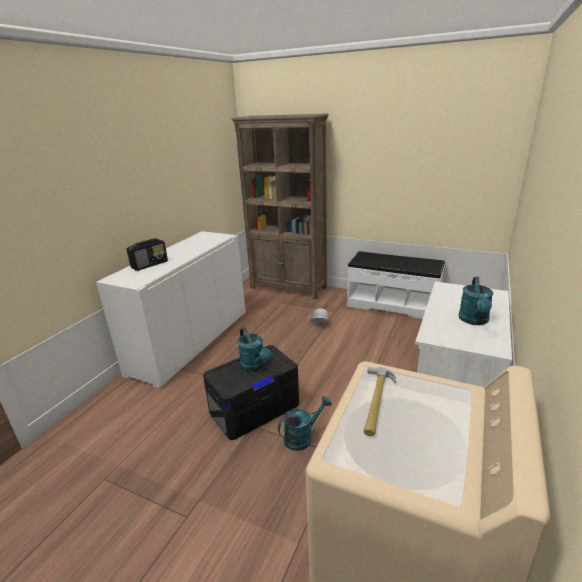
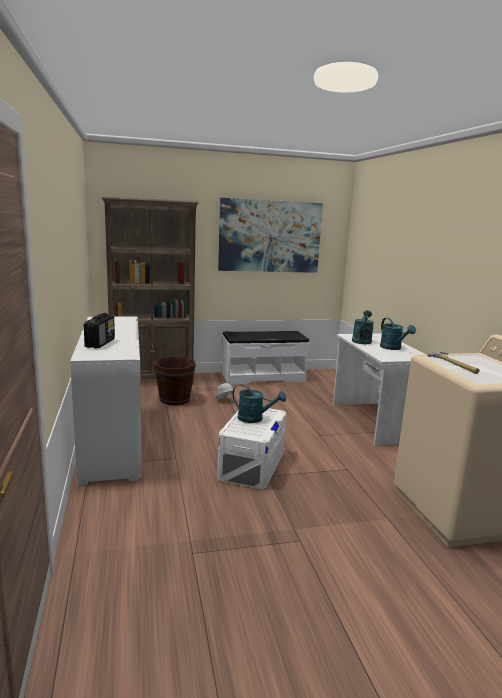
camera: 40 degrees left, 10 degrees down
black storage box [203,345,299,440] -> white storage box [217,407,286,490]
turquoise watering can [278,396,332,451] -> turquoise watering can moved to [352,310,374,344]
none -> brown bucket [154,357,196,405]
none -> picture [218,198,323,273]

